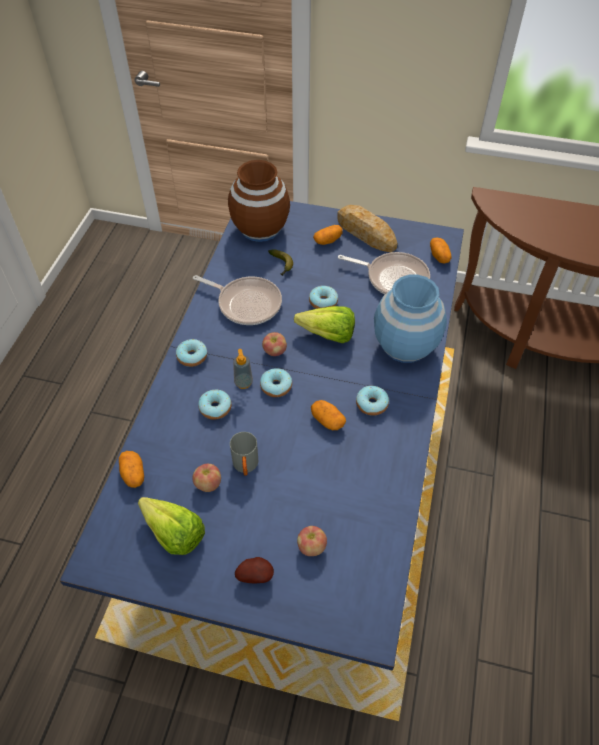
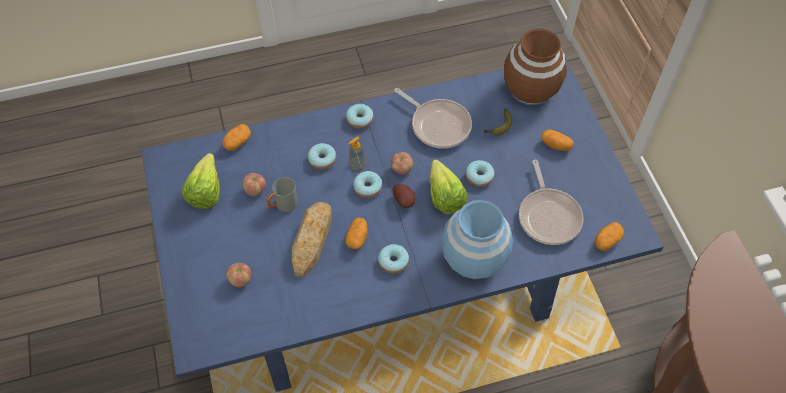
camera: 60 degrees right, 5 degrees up
frying pan [193,275,282,325] -> frying pan turned 45 degrees counterclockwise [394,88,472,149]
potato [235,557,274,583] -> potato moved to [393,184,416,208]
bread [337,205,398,252] -> bread moved to [292,202,332,278]

